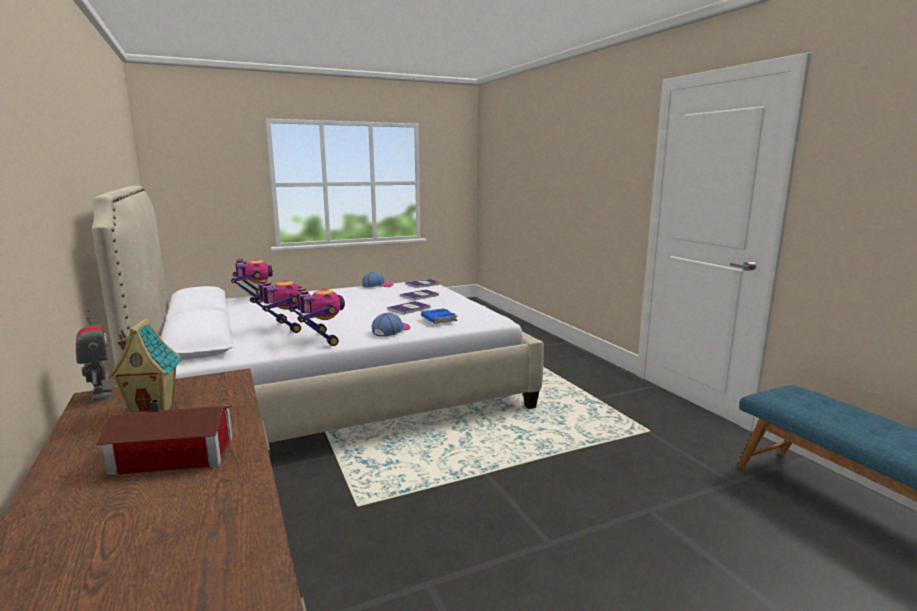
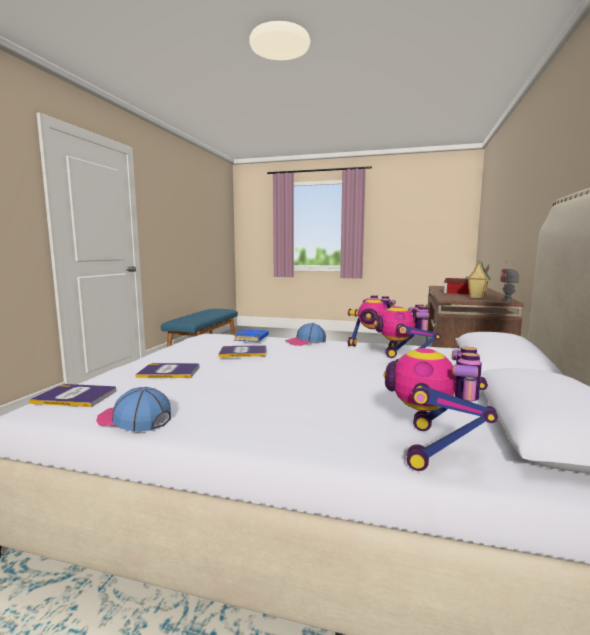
camera: 140 degrees left, 5 degrees down
toy robot [288,288,345,346] -> toy robot turned 75 degrees counterclockwise [347,295,398,347]

